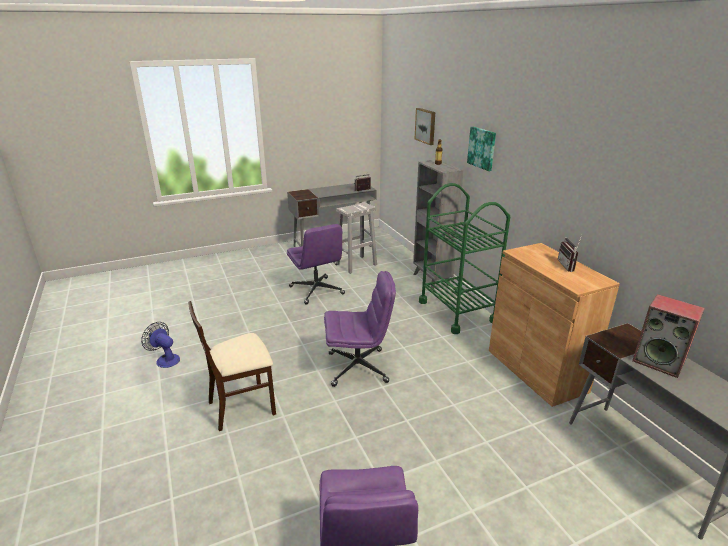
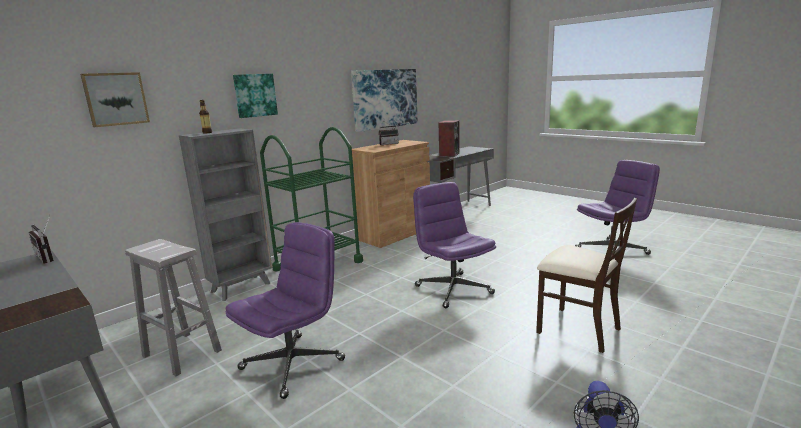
camera: 110 degrees left, 10 degrees down
none -> picture [351,69,418,132]

